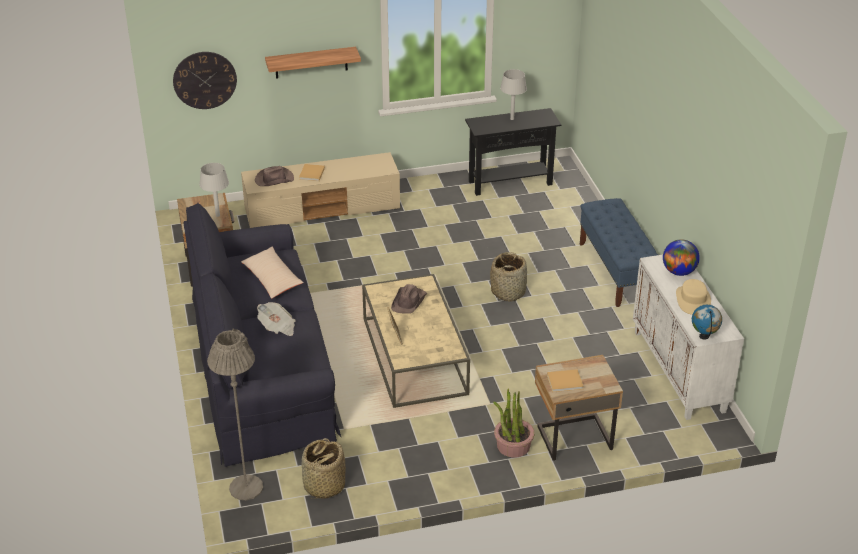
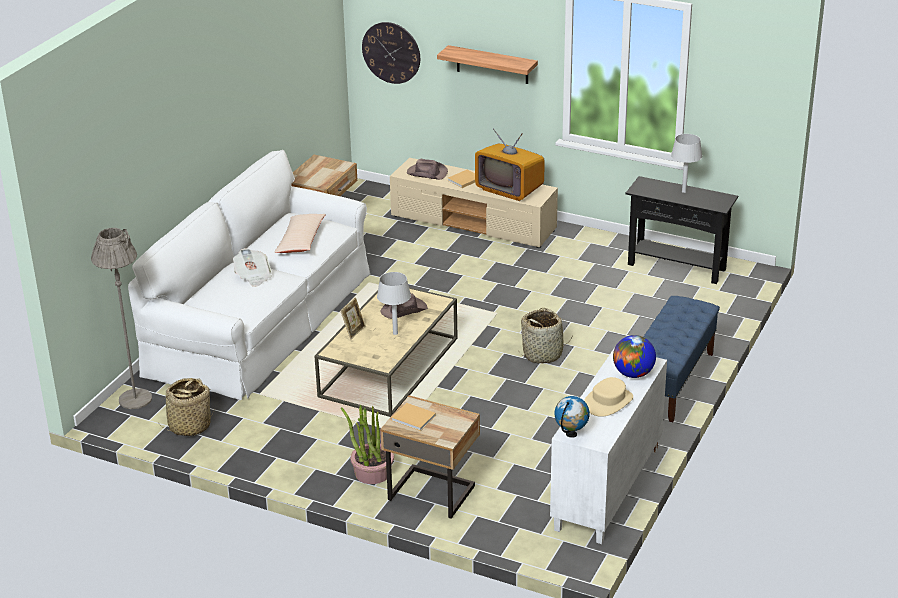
camera: 40 degrees right, 5 degrees down
black sofa [184,203,341,467] -> white sofa [128,150,370,400]
grey table lamp [199,163,229,217] -> grey table lamp moved to [377,272,411,335]
none -> television [475,128,545,201]

